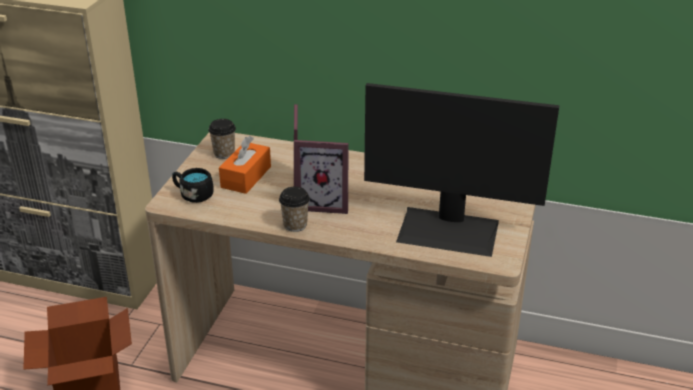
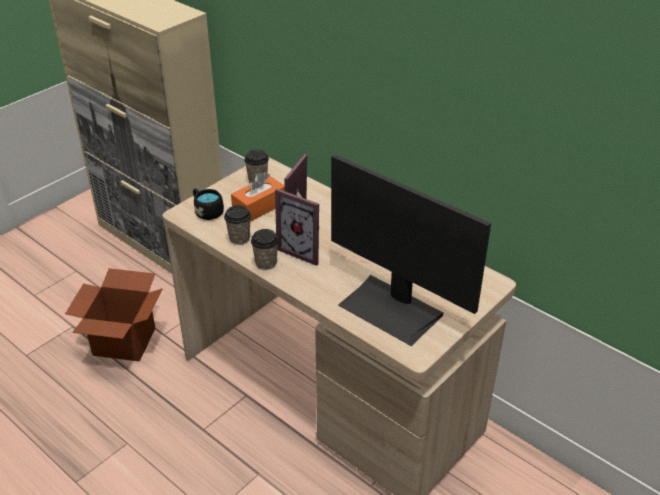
camera: 25 degrees right, 5 degrees up
none -> cup [224,205,251,245]

